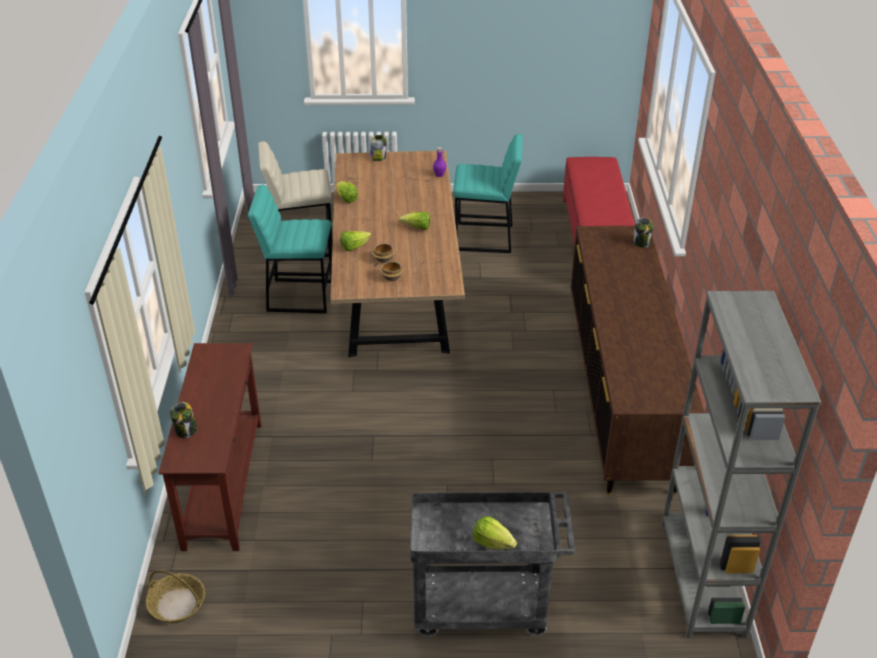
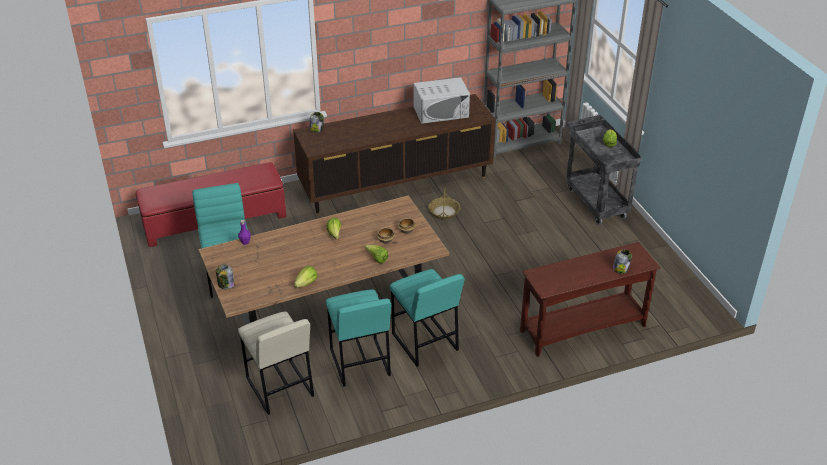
camera: 110 degrees left, 0 degrees up
basket [146,570,205,623] -> basket moved to [428,187,461,220]
none -> turquoise chair [390,269,465,367]
none -> white microwave [414,77,470,124]

